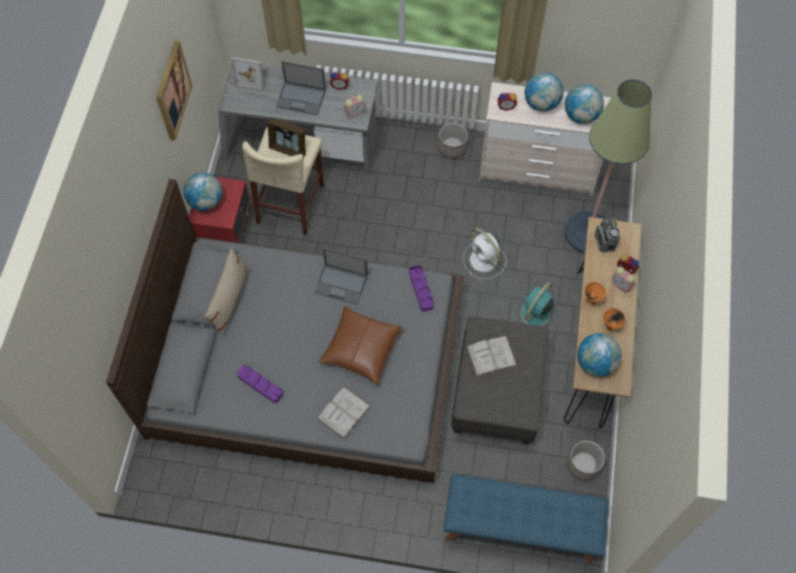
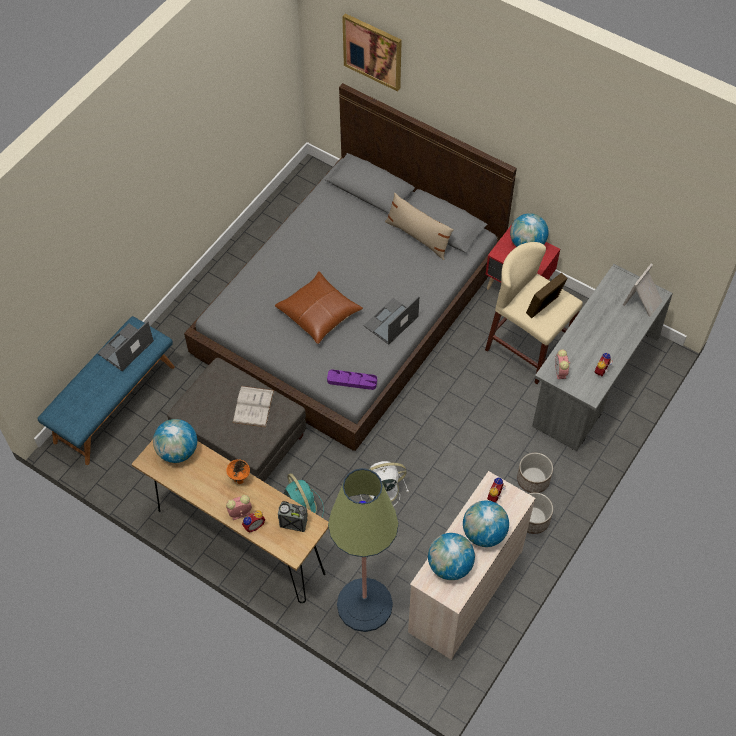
camera: 115 degrees right, 5 degrees down
picture [156,41,192,141] -> picture moved to [342,13,402,92]
purple tray [237,365,283,403] -> none
laptop [276,61,326,115] -> laptop moved to [97,321,154,371]
white book [317,386,371,439] -> none
planter [567,441,605,480] -> planter moved to [517,453,553,493]
orange bowl [603,308,625,331] -> none

